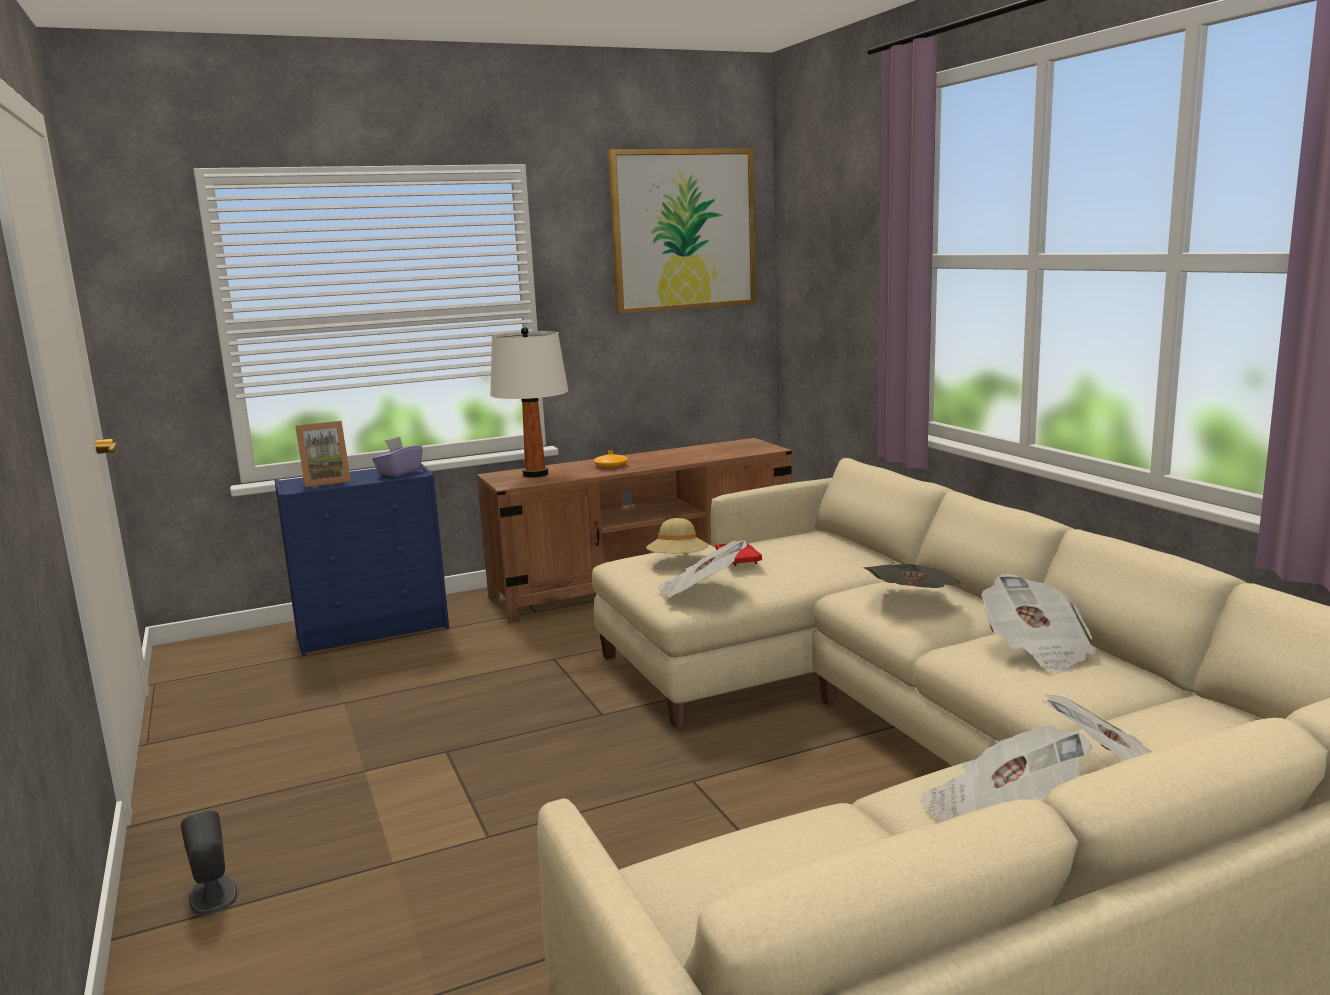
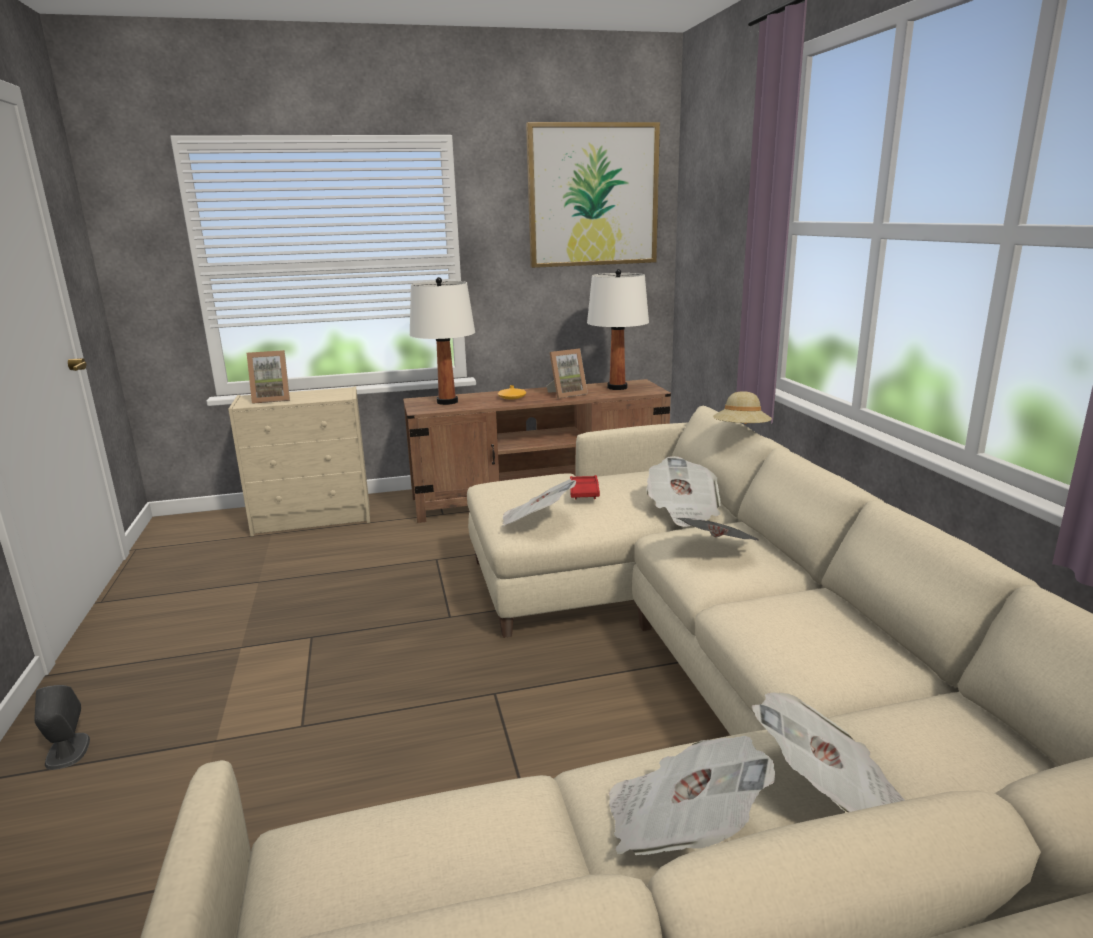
camera: 10 degrees right, 5 degrees up
blue dresser [275,463,449,656] -> beige dresser [228,386,370,536]
purple tissue box [372,437,423,477] -> none
beige hat [647,518,708,553] -> beige hat moved to [713,391,772,424]
newspaper [981,574,1097,674] -> newspaper moved to [646,456,721,527]
none -> picture frame [546,348,588,399]
none -> white table lamp [587,269,649,390]

